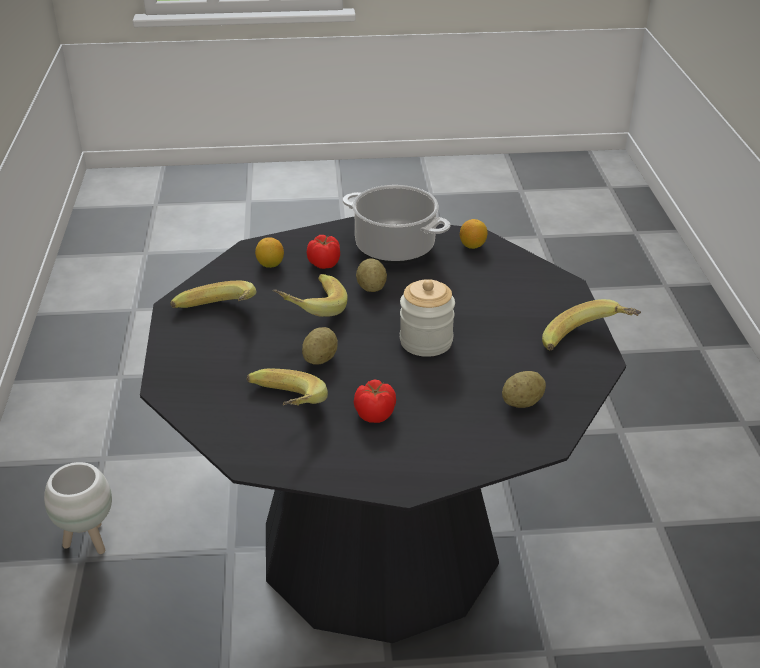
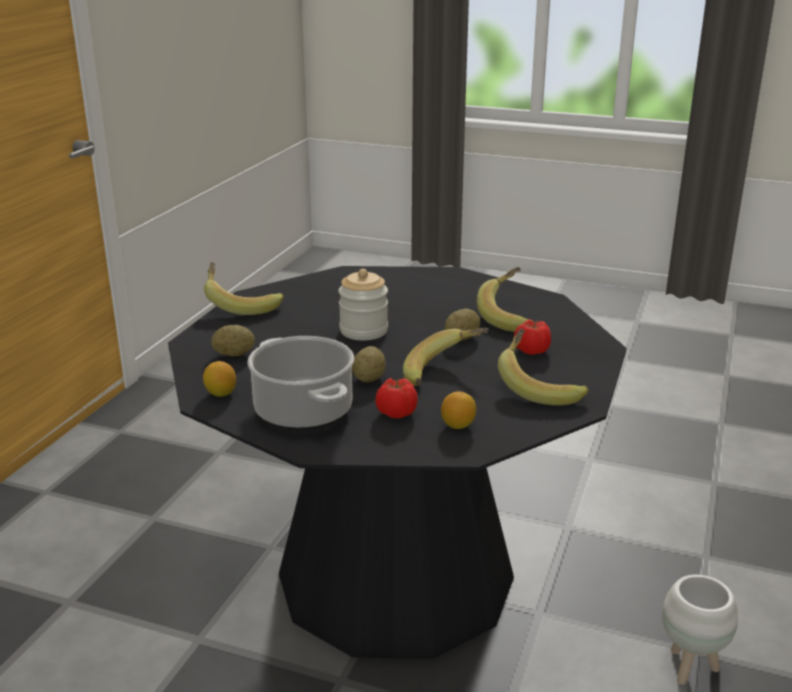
camera: 155 degrees left, 10 degrees down
tomato [354,379,396,423] -> tomato moved to [514,320,551,355]
potato [502,371,546,408] -> potato moved to [211,325,255,356]

